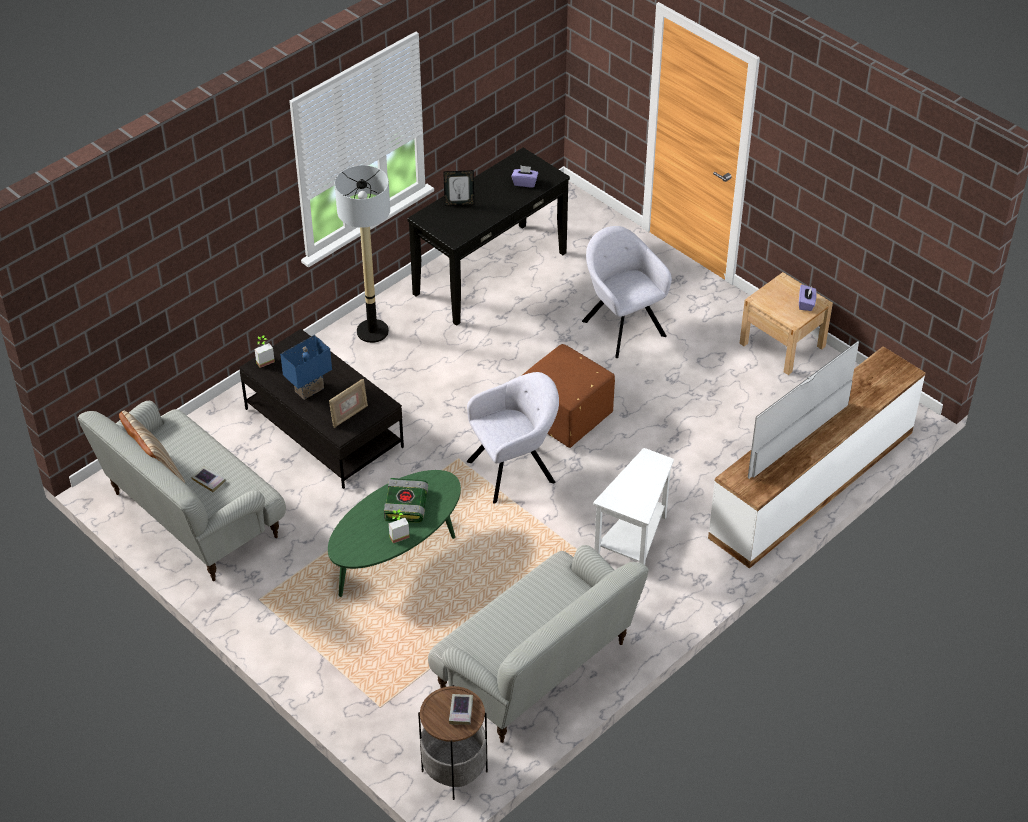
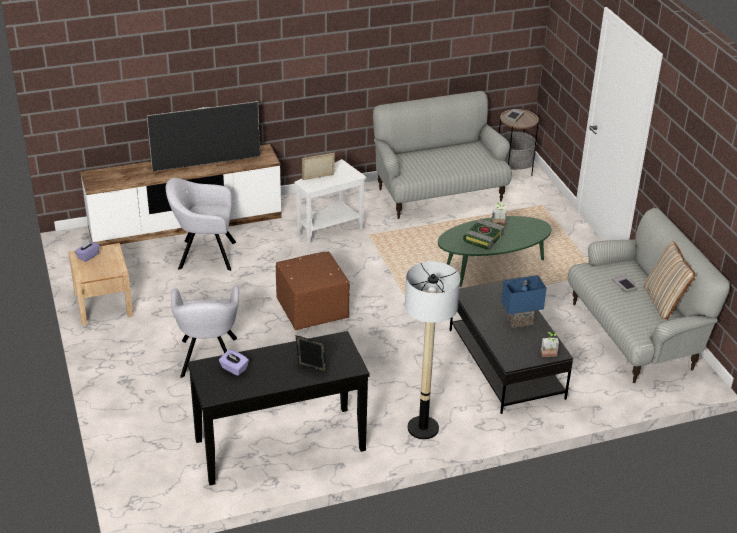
camera: 155 degrees left, 10 degrees down
picture frame [329,379,368,428] -> picture frame moved to [302,153,335,180]
grey armchair [467,372,559,504] -> grey armchair moved to [166,178,236,271]

